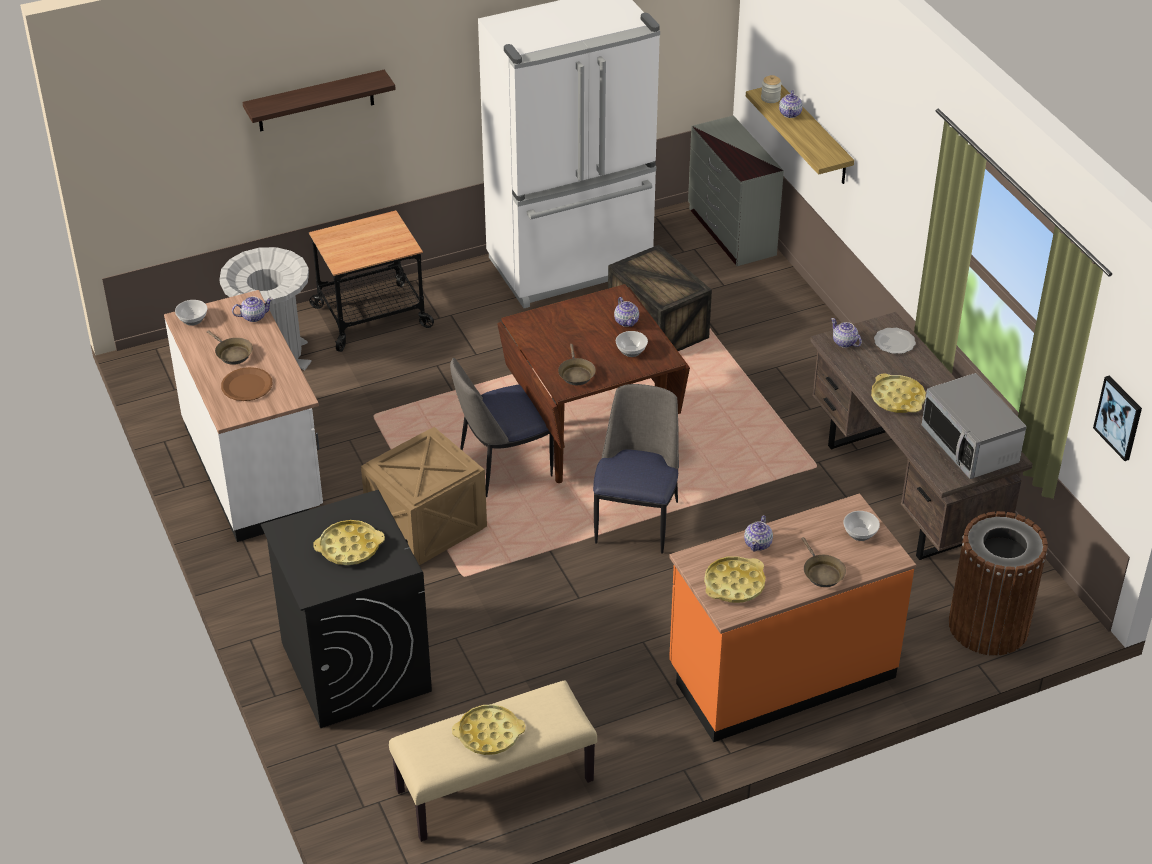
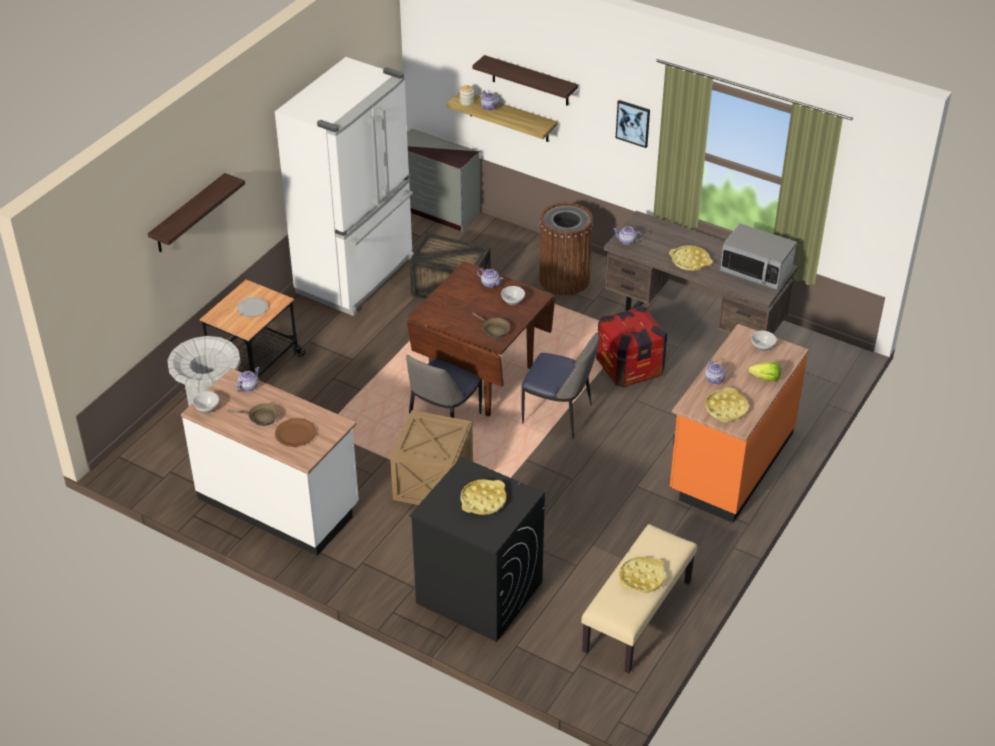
camera: 35 degrees left, 0 degrees up
chair [593,384,679,554] -> chair turned 135 degrees clockwise [521,332,599,439]
brown frying pan [802,537,846,587] -> lettuce [748,362,781,382]
plate [874,328,916,354] -> plate moved to [237,297,268,317]
brown trash can [949,511,1048,656] -> brown trash can moved to [539,202,593,296]
picture [1093,376,1142,461] -> picture moved to [616,100,650,148]
none -> shelf [472,55,578,106]
none -> crate [596,306,667,387]

